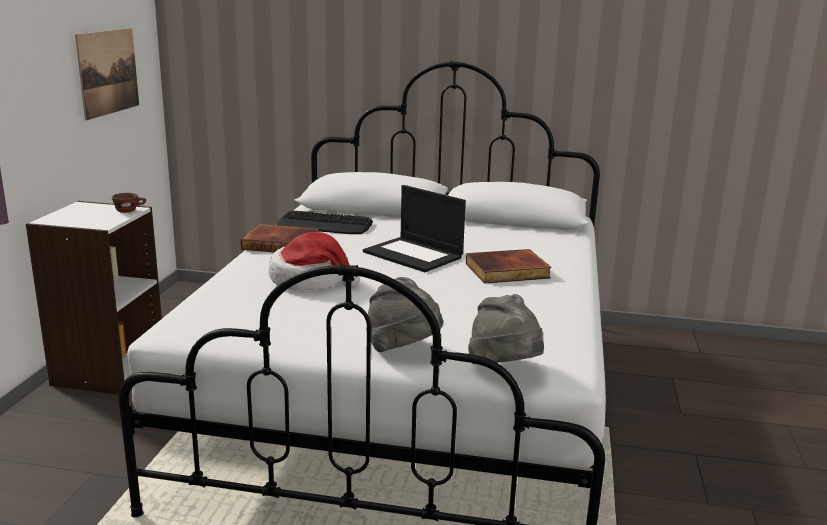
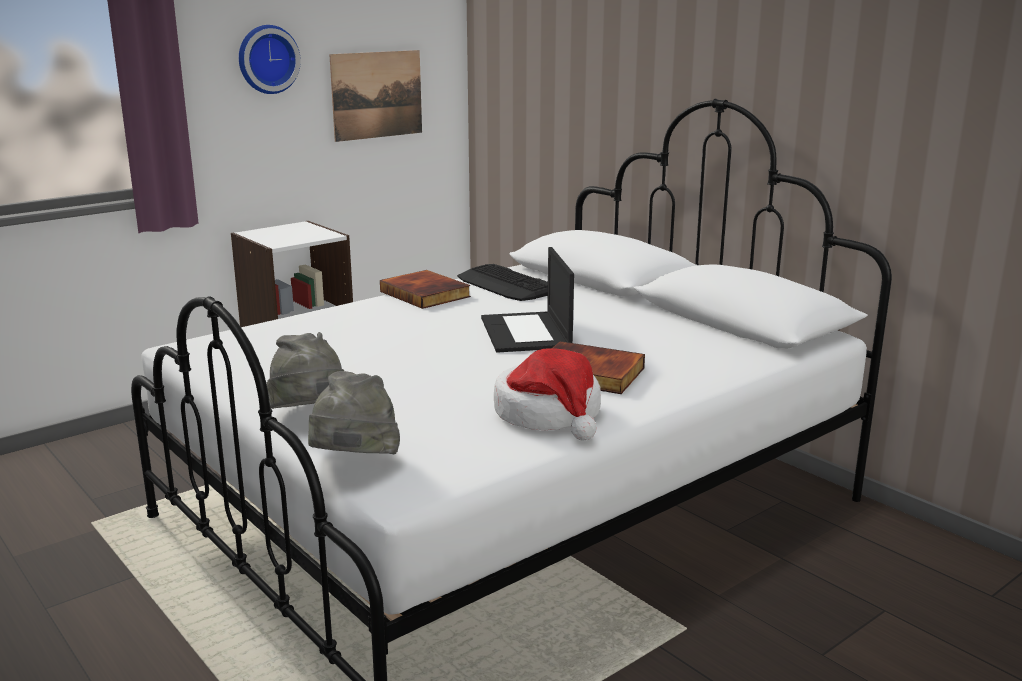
camera: 40 degrees right, 0 degrees up
brown cup [112,193,146,213] -> none
hat [269,232,360,290] -> hat moved to [494,348,601,441]
none -> wall clock [239,25,301,94]

